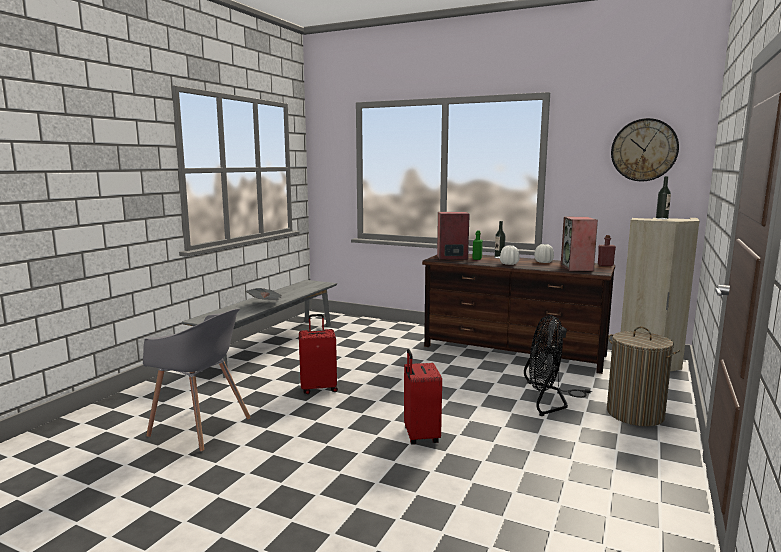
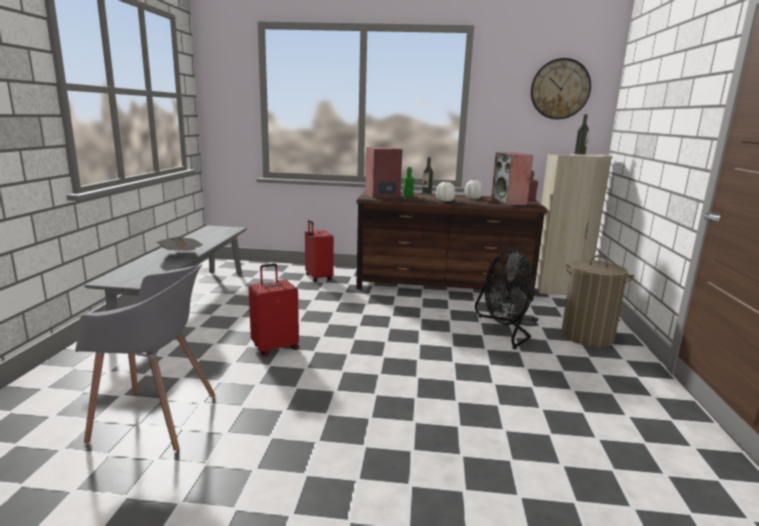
camera: 20 degrees left, 5 degrees up
red suitcase [404,349,442,445] -> red suitcase moved to [305,220,334,282]

